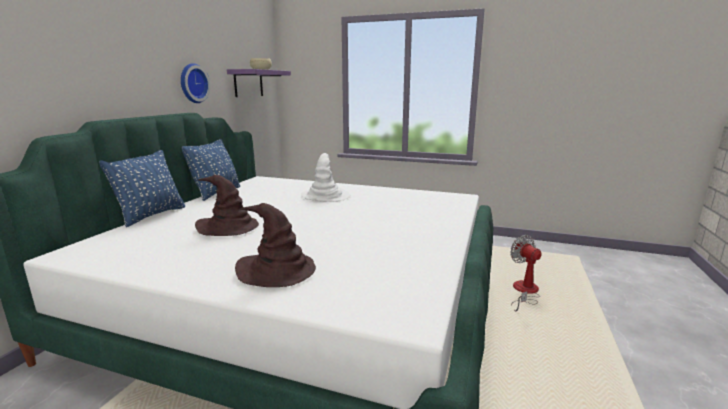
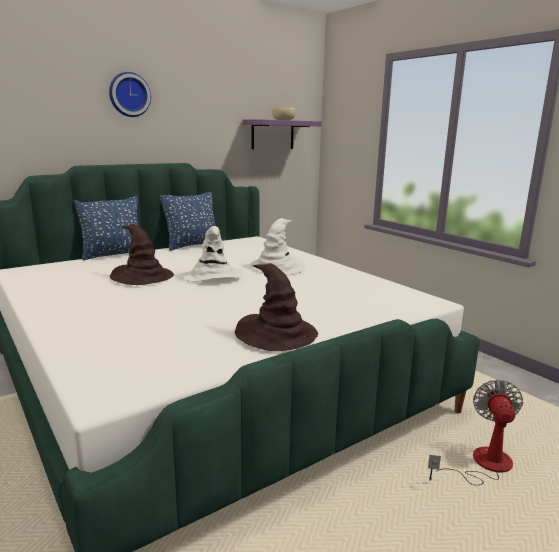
camera: 35 degrees right, 0 degrees up
wall clock [181,63,210,103] -> wall clock moved to [109,72,151,117]
brown hat [235,203,316,287] -> brown hat moved to [235,263,318,351]
none -> white hat [181,226,243,282]

